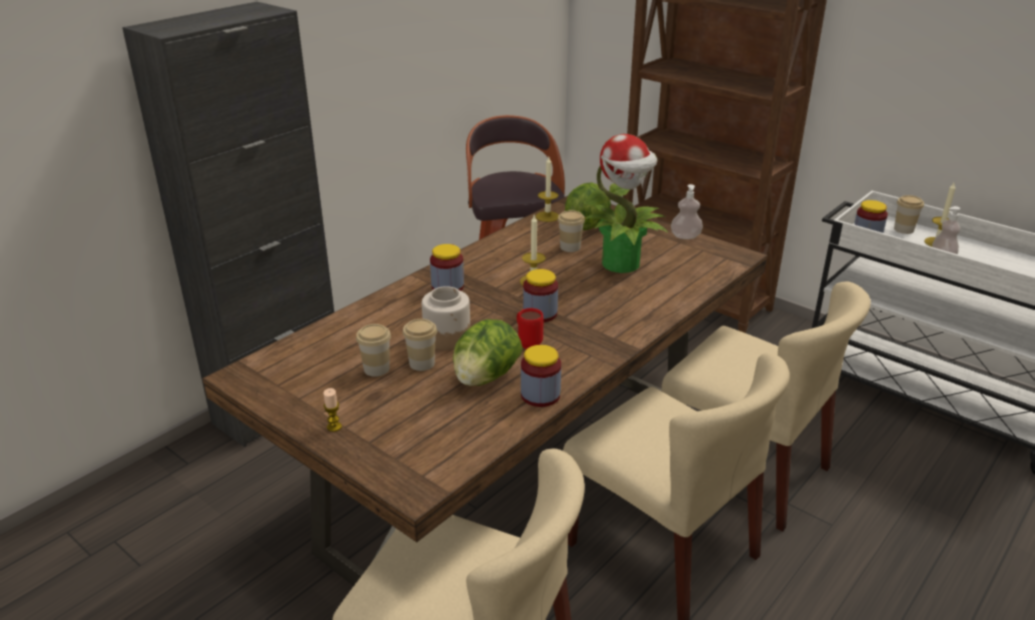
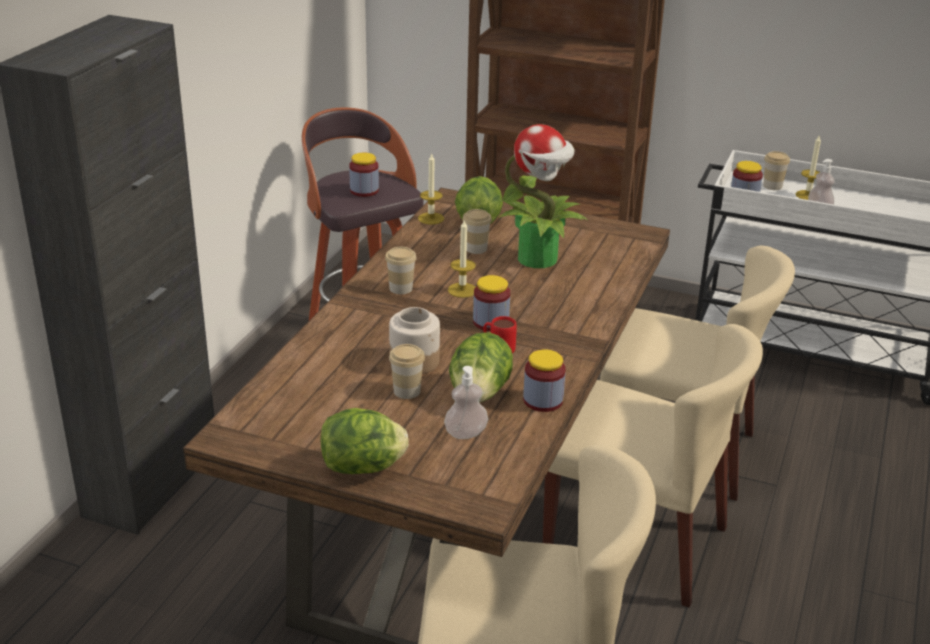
camera: 20 degrees left, 0 degrees up
candle [323,388,342,432] -> lettuce [320,408,409,474]
cup [356,324,391,377] -> cup moved to [385,247,417,294]
jar [430,244,464,291] -> jar moved to [349,153,379,197]
soap dispenser [671,184,703,239] -> soap dispenser moved to [444,366,488,439]

